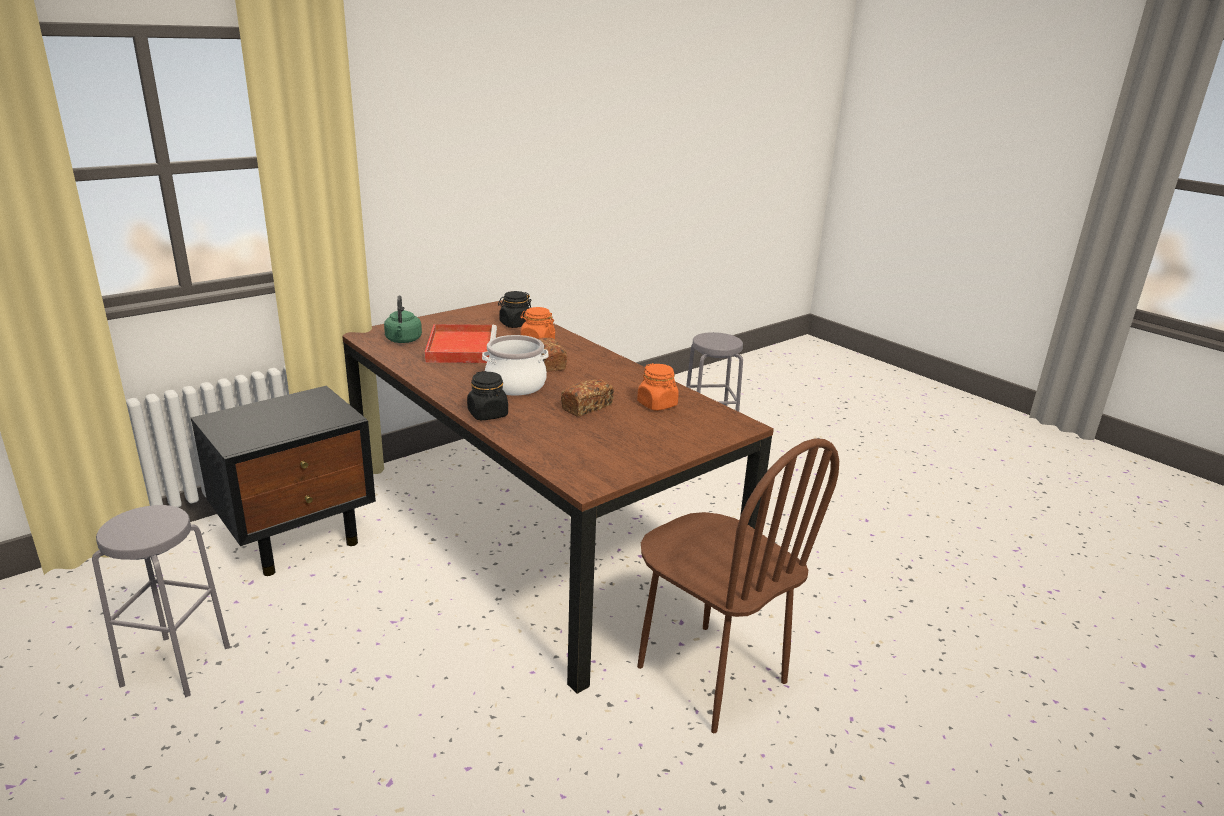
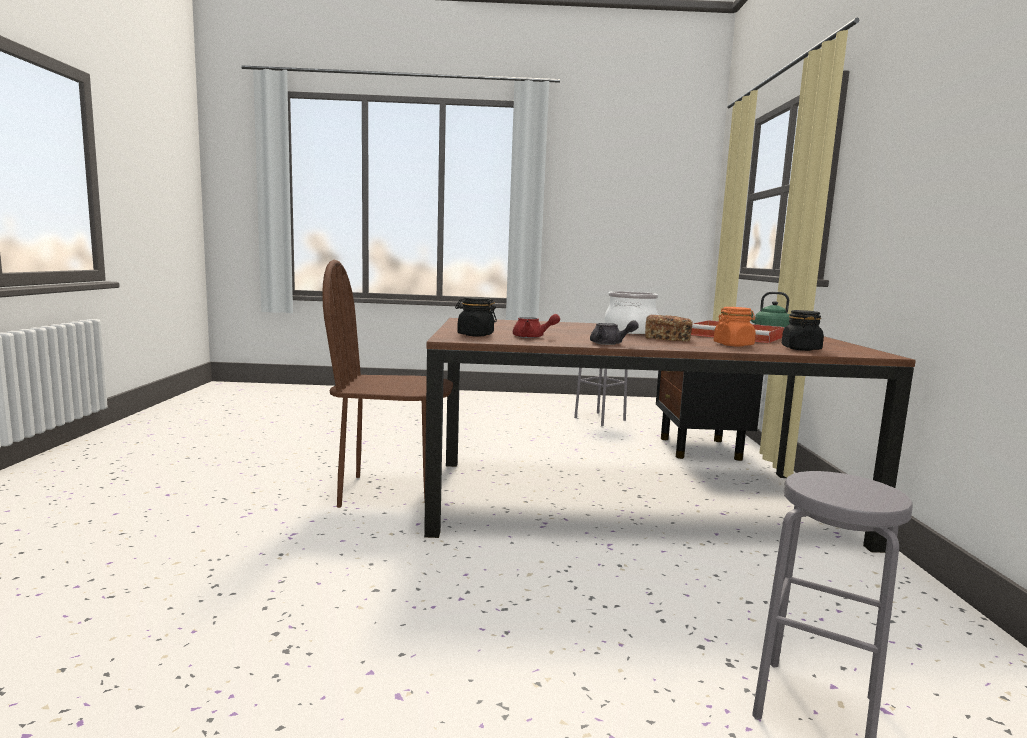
camera: 130 degrees right, 15 degrees down
black jar [467,371,508,420] -> black jar moved to [455,297,497,336]
bread [561,379,614,416] -> none
orange jar [637,363,679,411] -> red teapot [513,314,560,338]
none -> grey teapot [590,320,639,345]

